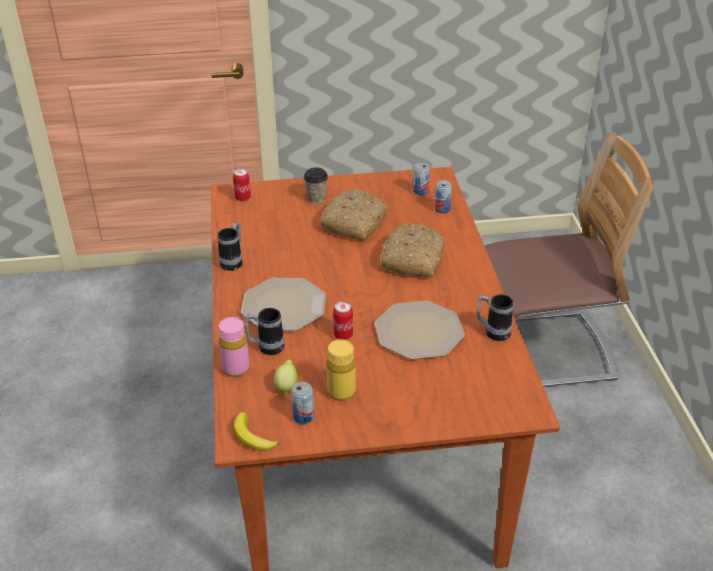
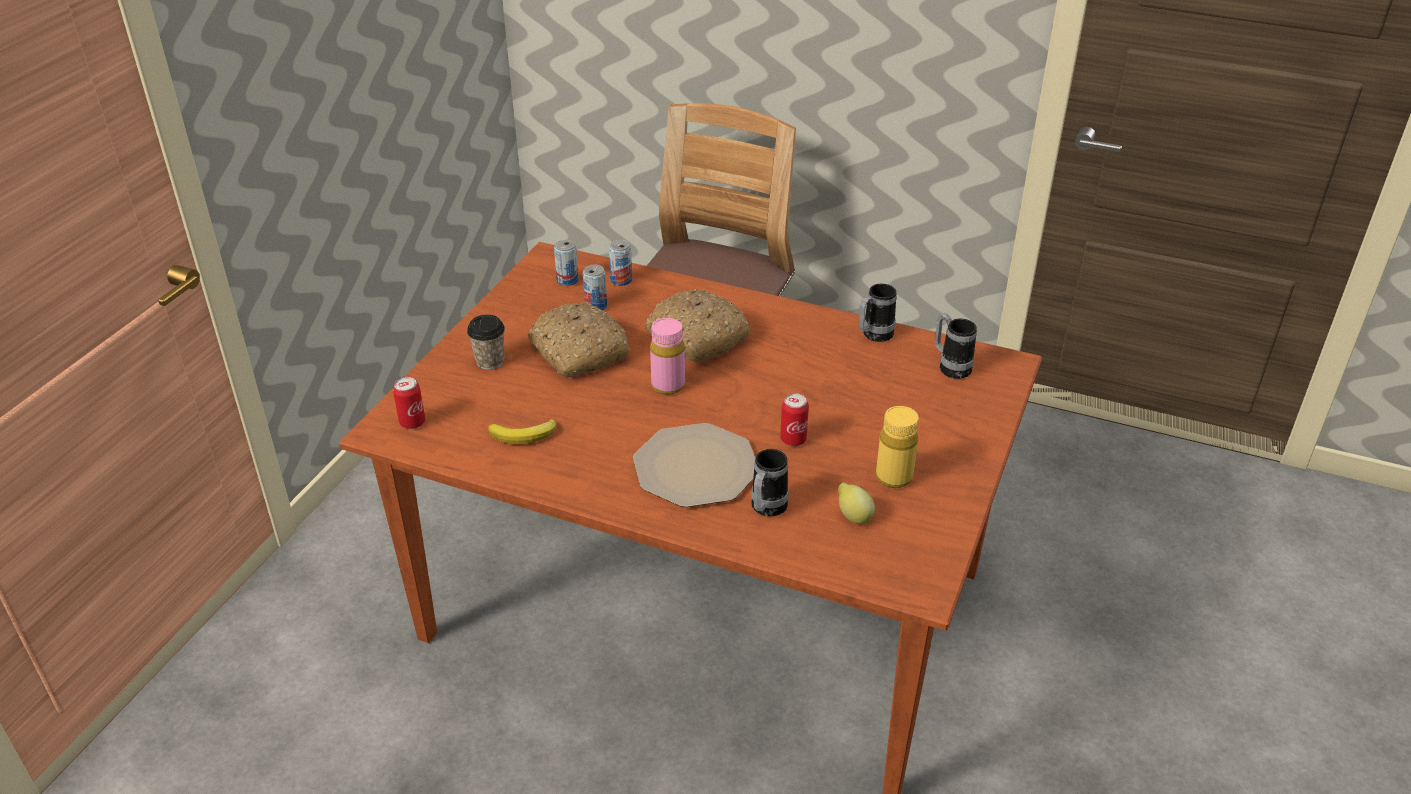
camera: 60 degrees left, 0 degrees up
mug [218,223,242,271] -> mug moved to [935,314,977,379]
pink bottle [219,317,250,377] -> pink bottle moved to [650,318,685,395]
banana [234,412,279,451] -> banana moved to [488,419,556,444]
can [292,382,314,424] -> can moved to [583,265,607,311]
plate [375,301,465,360] -> none

